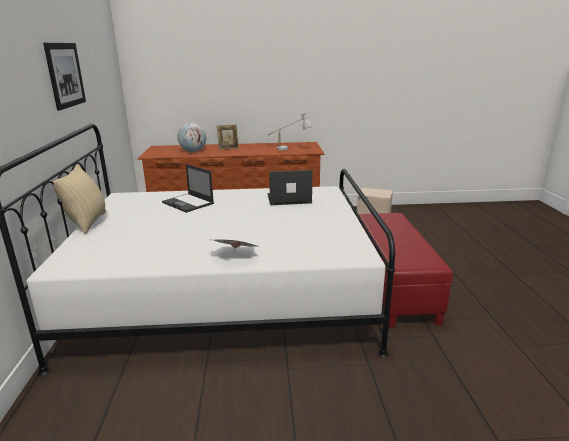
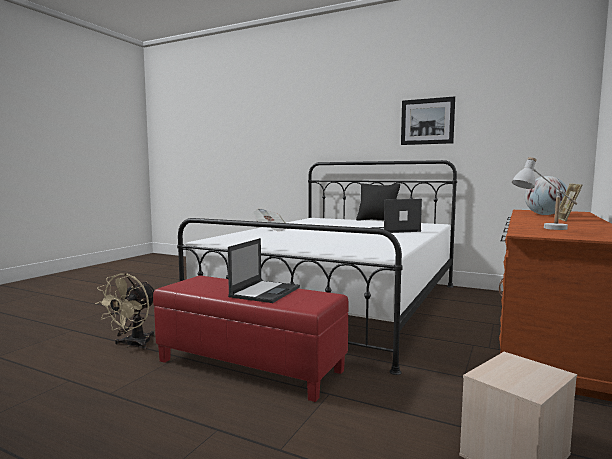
camera: 120 degrees right, 15 degrees down
beige pillow [53,165,106,234] -> black pillow [356,183,400,221]
laptop [267,170,312,205] -> laptop moved to [228,238,300,303]
none -> beige fan [95,273,154,350]

